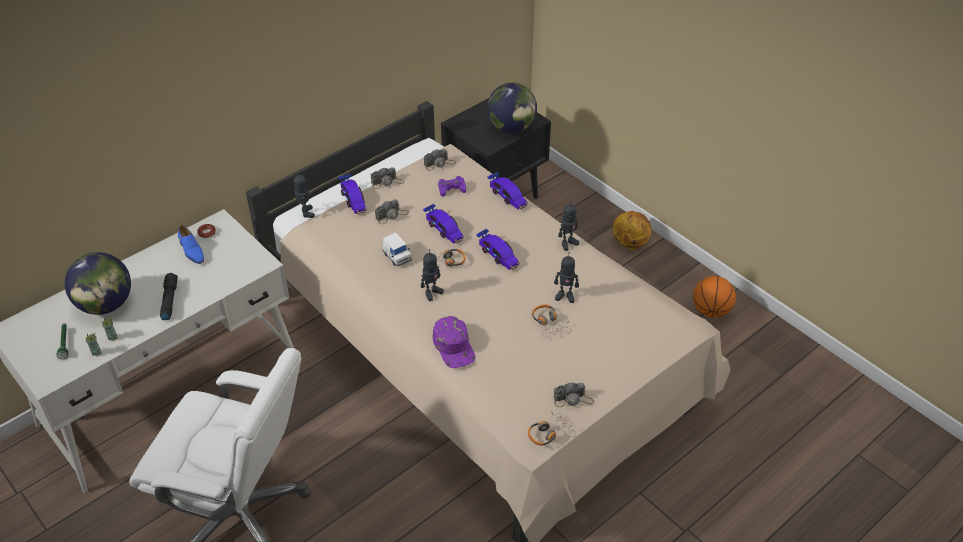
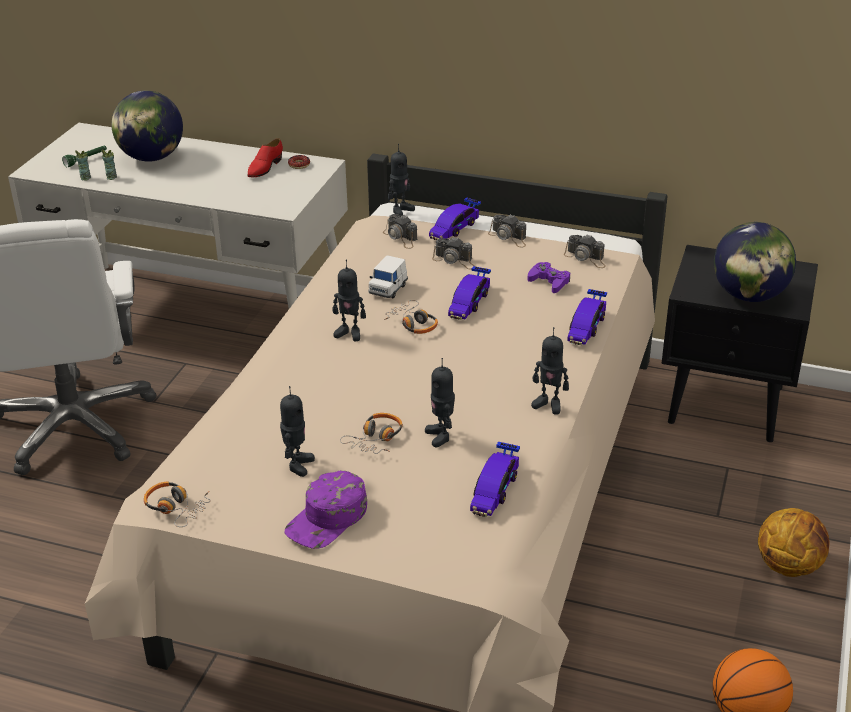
camera: 60 degrees right, 10 degrees down
black flashlight [160,273,178,320] -> none
blue shoe [178,225,204,264] -> red shoe [247,138,283,177]
purple cap [433,316,475,368] -> purple cap moved to [284,470,367,549]
toy car [476,229,520,270] -> toy car moved to [470,442,520,517]
camera [554,383,594,407] -> camera moved to [383,214,417,249]
none -> toy robot [280,386,315,477]

